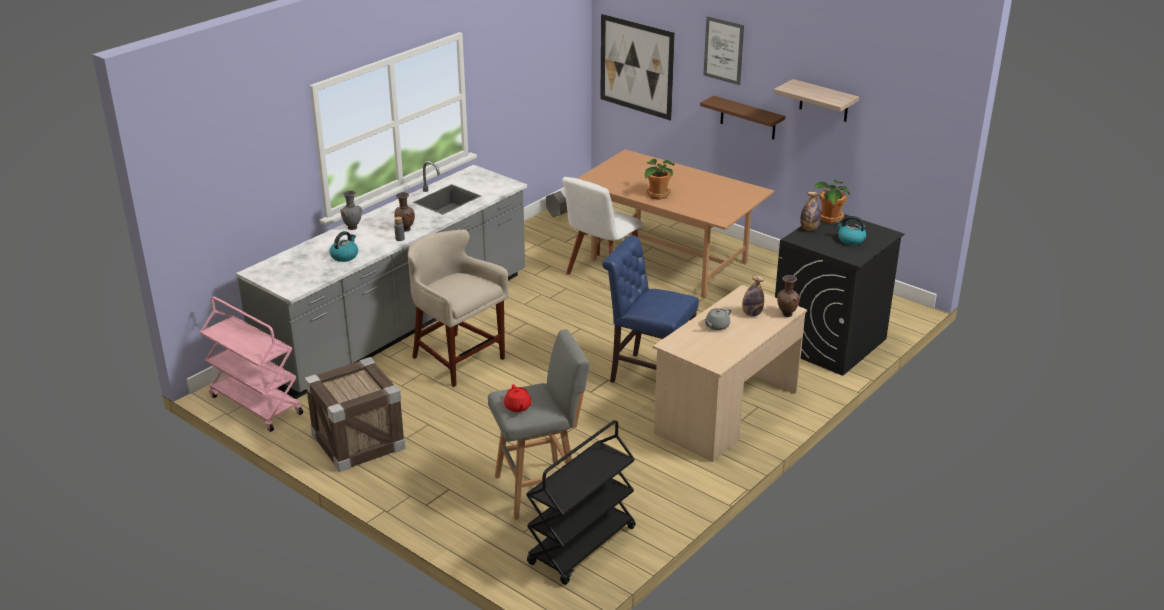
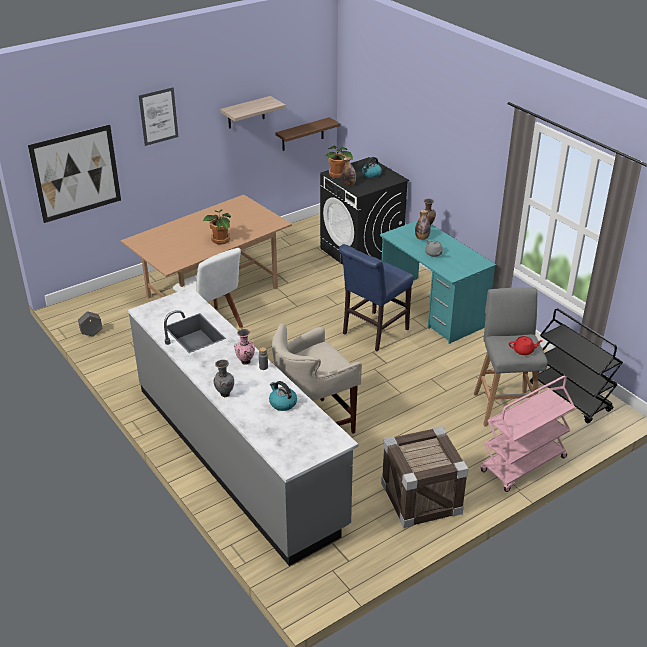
camera: 75 degrees left, 5 degrees up
pink cart [200,296,303,432] -> pink cart moved to [480,376,575,492]
brown vase [394,192,415,232] -> pink vase [234,329,255,365]
beige desk [653,285,807,462] -> turquoise desk [380,220,496,344]
brown shelf [700,96,785,140] -> brown shelf moved to [275,117,340,151]

